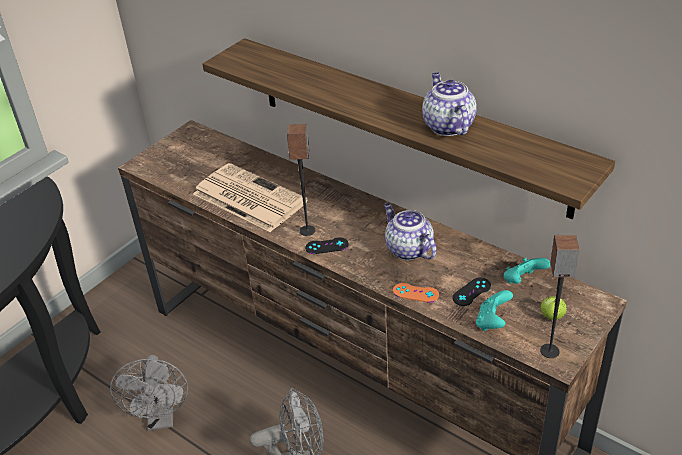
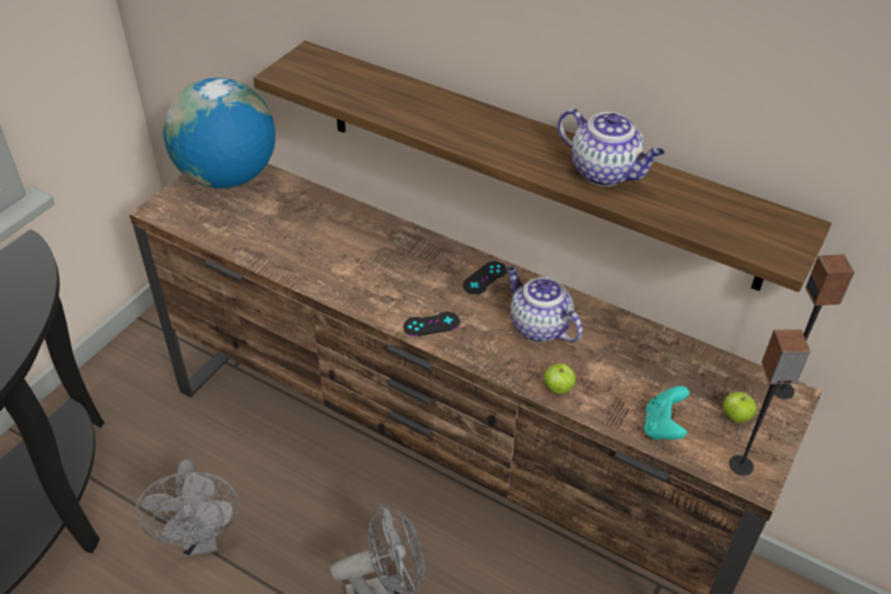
camera: 10 degrees left, 5 degrees up
newspaper [193,163,308,232] -> none
speaker [287,124,315,236] -> speaker moved to [774,255,855,399]
orange game controller [393,283,439,303] -> apple [544,364,576,394]
teapot [422,72,477,136] -> teapot turned 150 degrees clockwise [558,108,665,186]
black game controller [452,277,491,306] -> black game controller moved to [463,261,507,294]
turquoise game controller [504,258,551,284] -> none
none -> globe [163,78,275,188]

